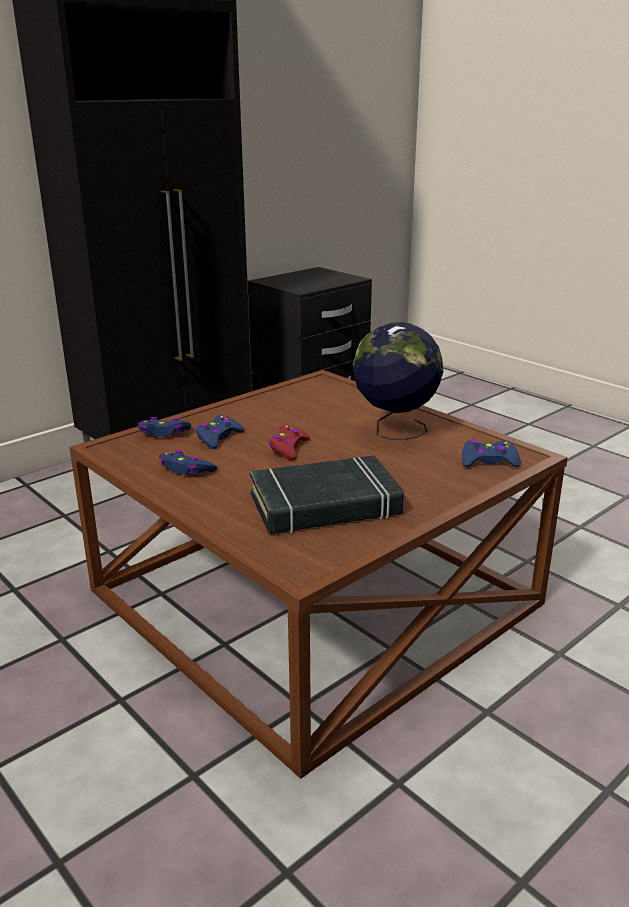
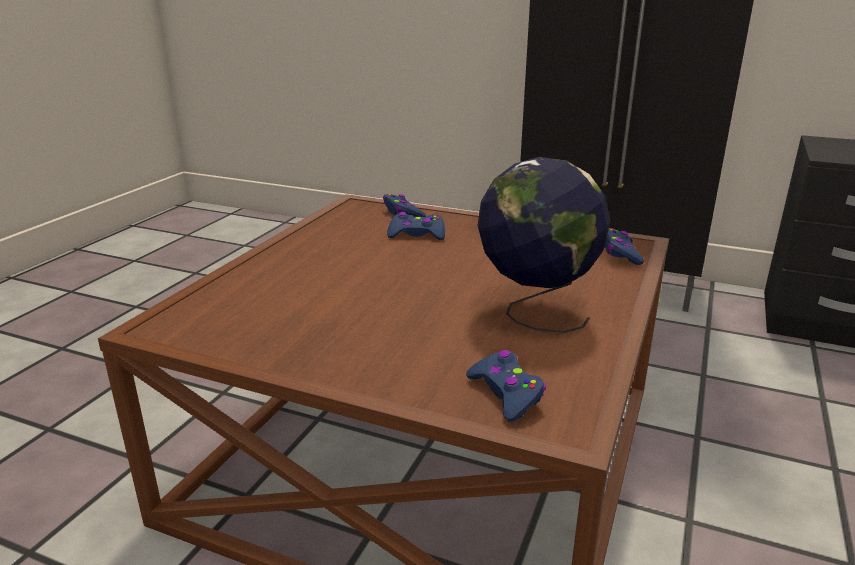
camera: 65 degrees right, 0 degrees up
blue game controller [159,450,218,475] -> blue game controller moved to [605,228,644,265]
black book [250,455,404,534] -> none
red game controller [269,425,310,460] -> none

